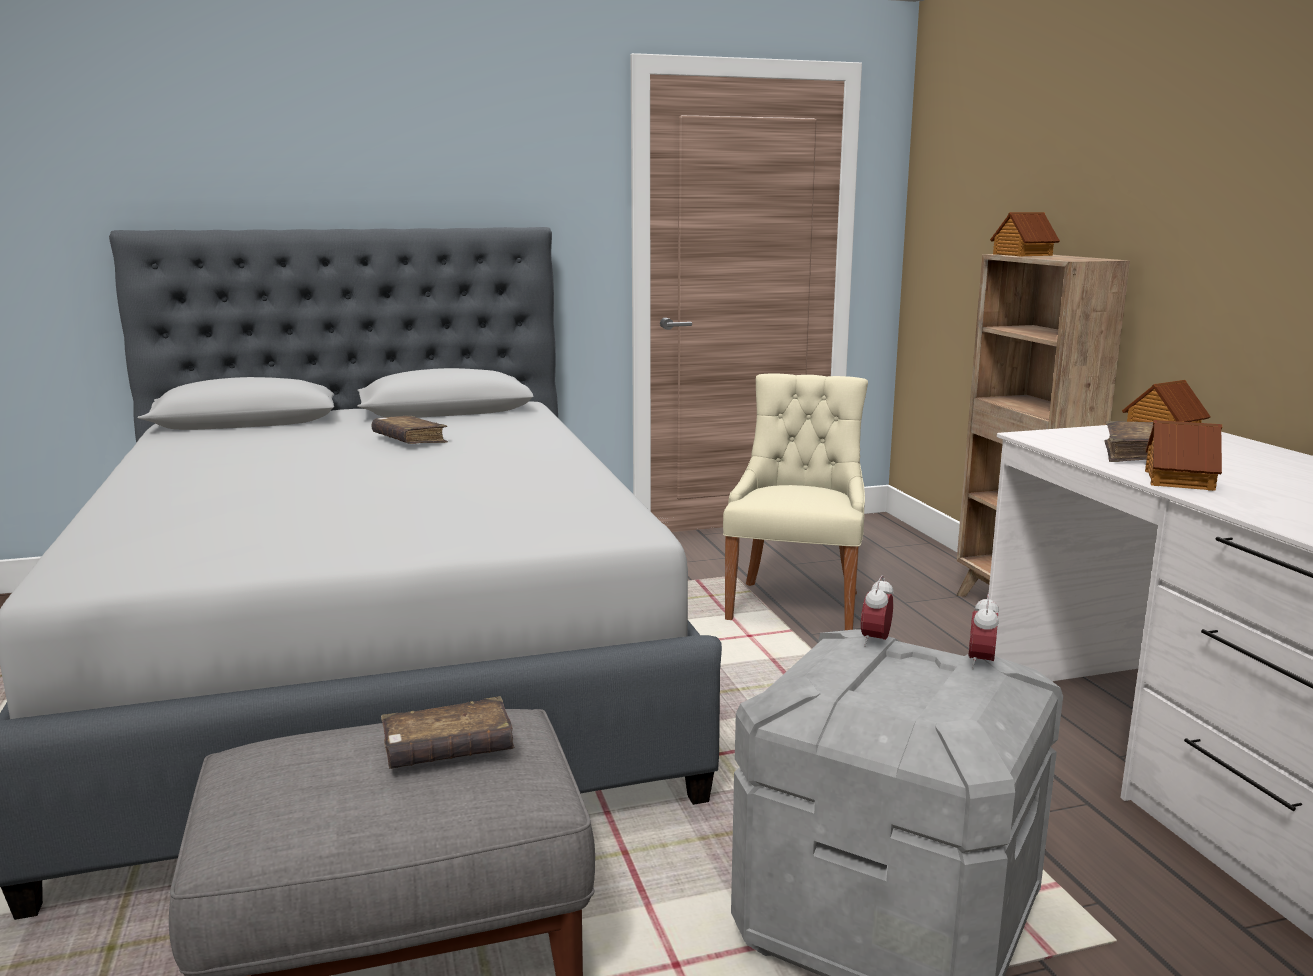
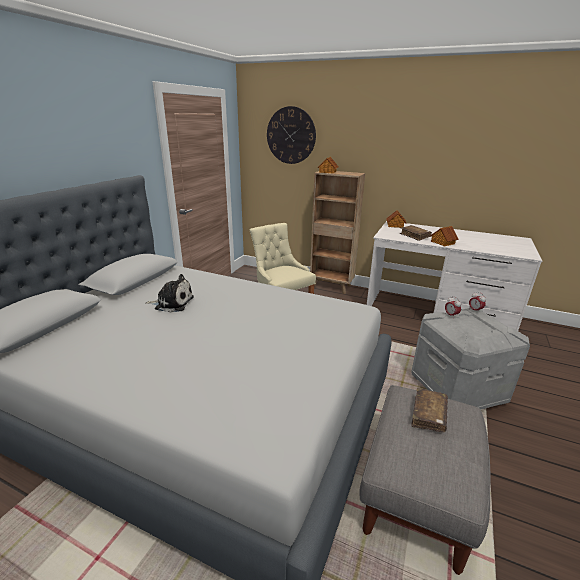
camera: 50 degrees left, 10 degrees up
brown book [372,416,448,444] -> plush toy [145,274,194,313]
none -> wall clock [267,106,316,164]

